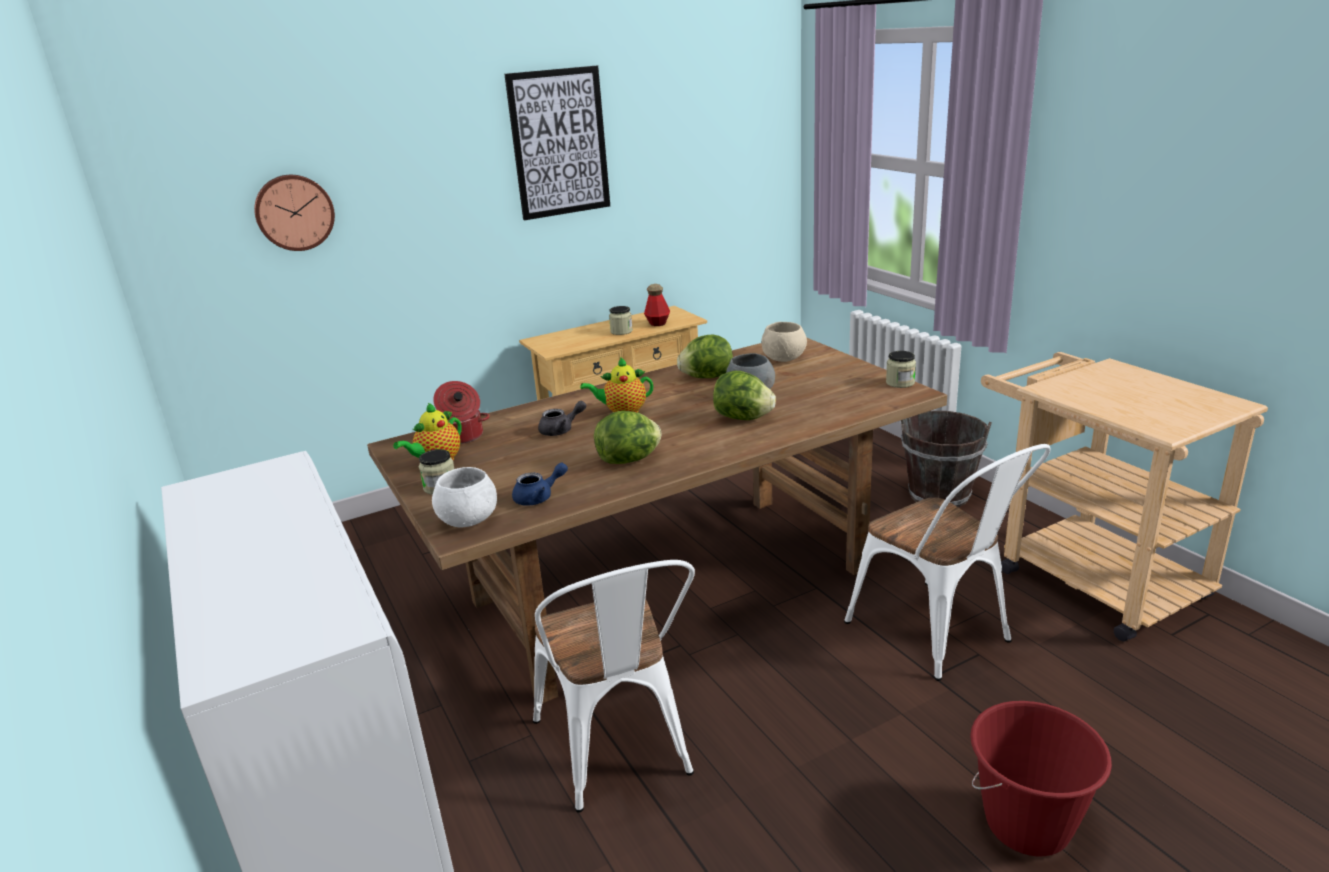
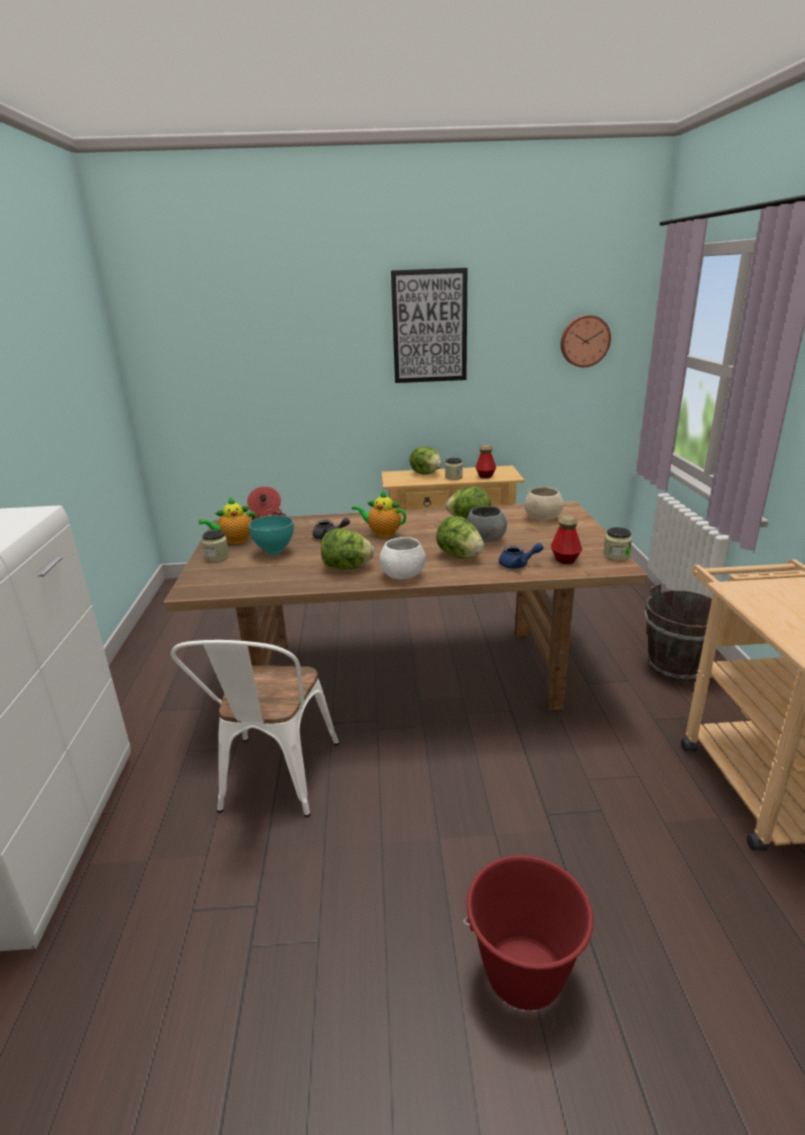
camera: 25 degrees right, 0 degrees up
wall clock [254,175,335,251] -> wall clock moved to [560,315,611,367]
white bowl [432,467,497,528] -> white bowl moved to [380,537,426,579]
blue teapot [512,463,568,506] -> blue teapot moved to [499,543,544,569]
white chair [844,444,1051,681] -> none
none -> turquoise bowl [249,515,294,555]
none -> lettuce [410,446,442,474]
none -> bottle [551,515,582,564]

